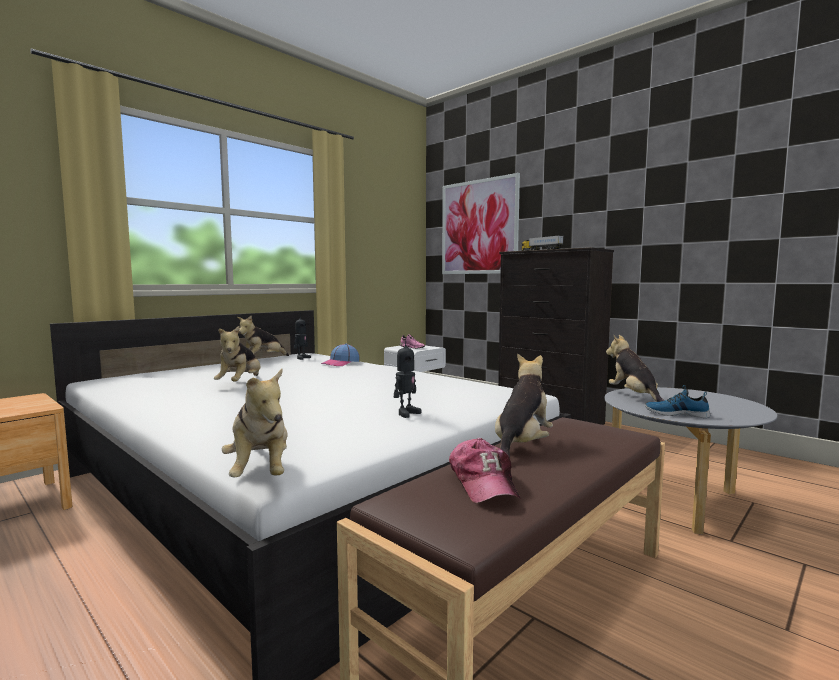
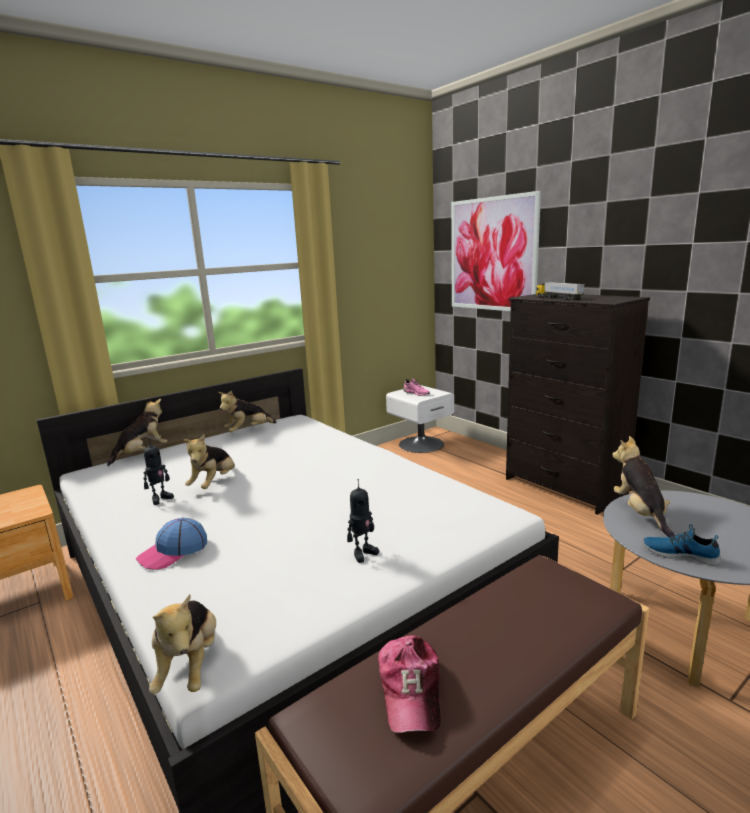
camera: 10 degrees right, 10 degrees up
toy robot [294,313,311,360] -> toy robot moved to [143,438,174,505]
cap [321,344,360,366] -> cap moved to [136,518,207,570]
plush toy [495,353,553,457] -> plush toy moved to [107,398,168,466]

